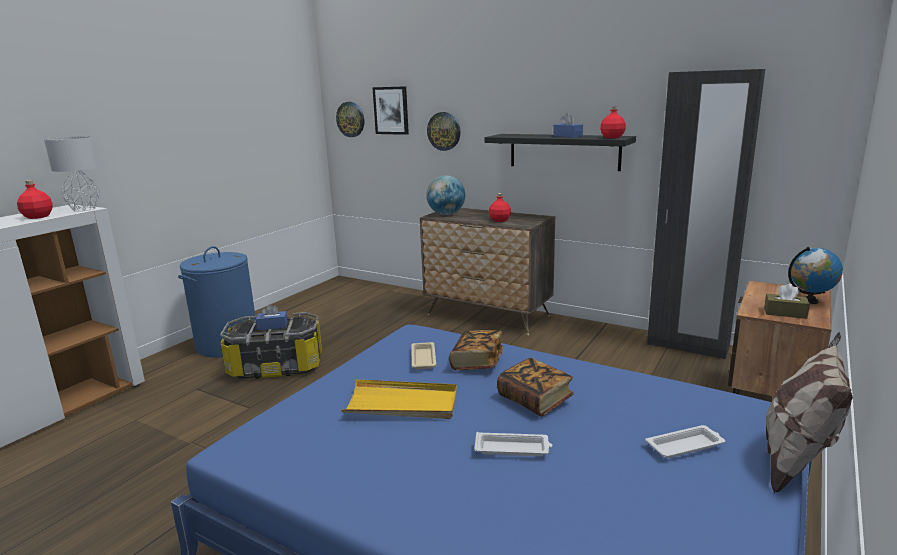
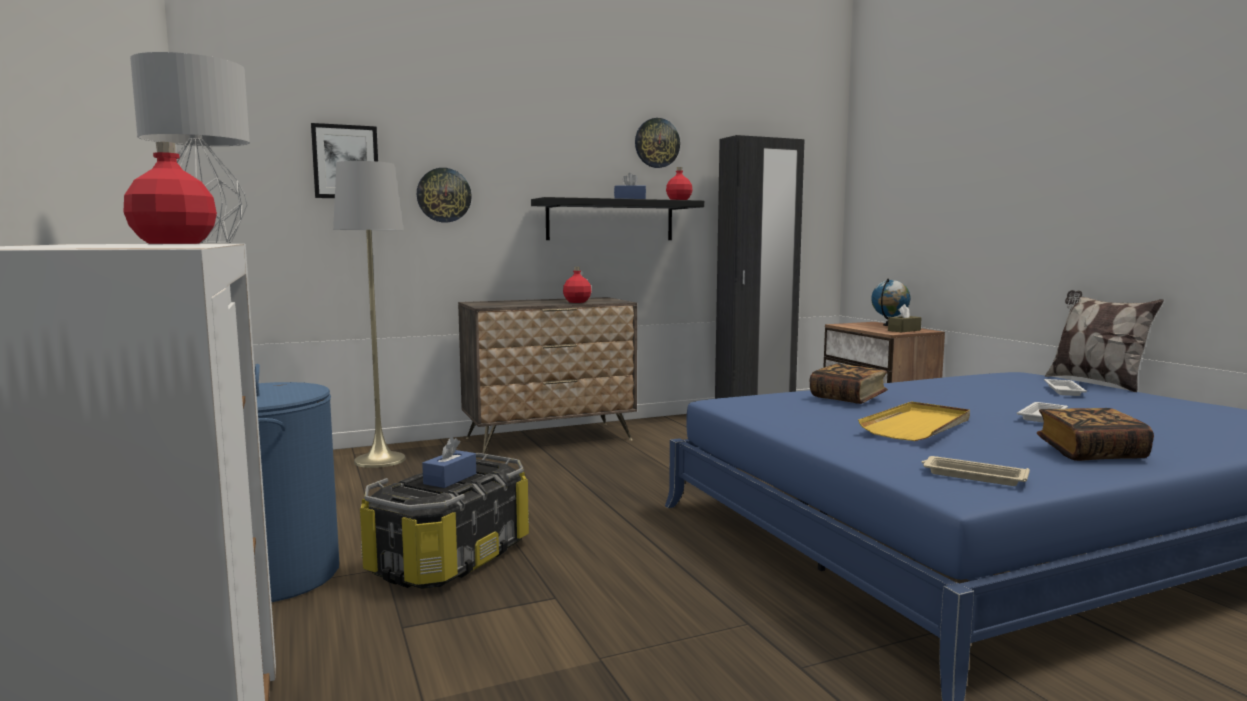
camera: 55 degrees left, 10 degrees down
wall clock [336,102,364,137] -> wall clock moved to [635,118,680,168]
beige tray [411,342,436,369] -> beige tray moved to [922,456,1030,486]
globe [426,175,465,215] -> none
book [497,358,574,416] -> book moved to [1037,408,1154,461]
none -> grey floor lamp [333,161,406,468]

